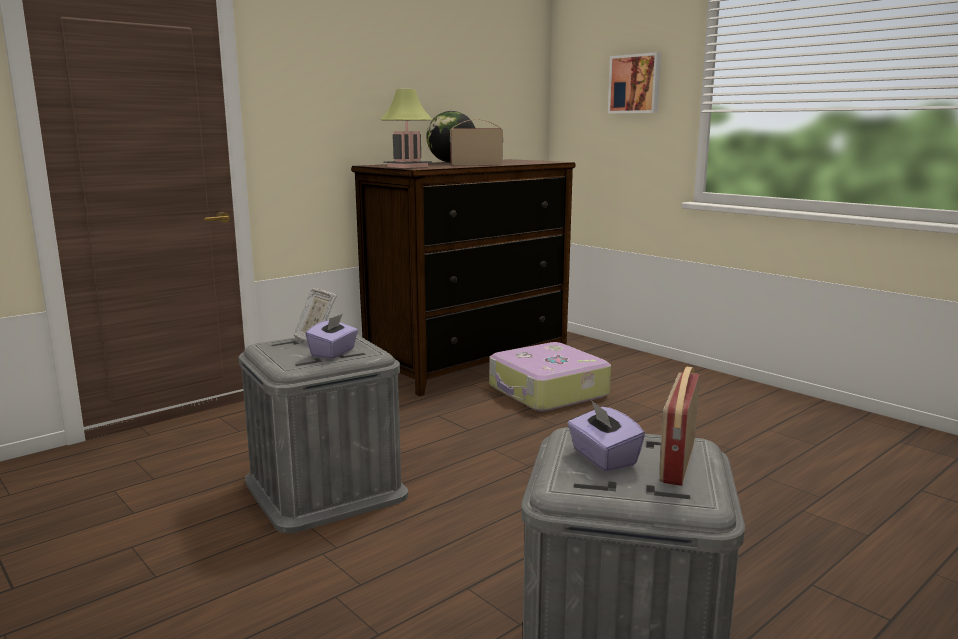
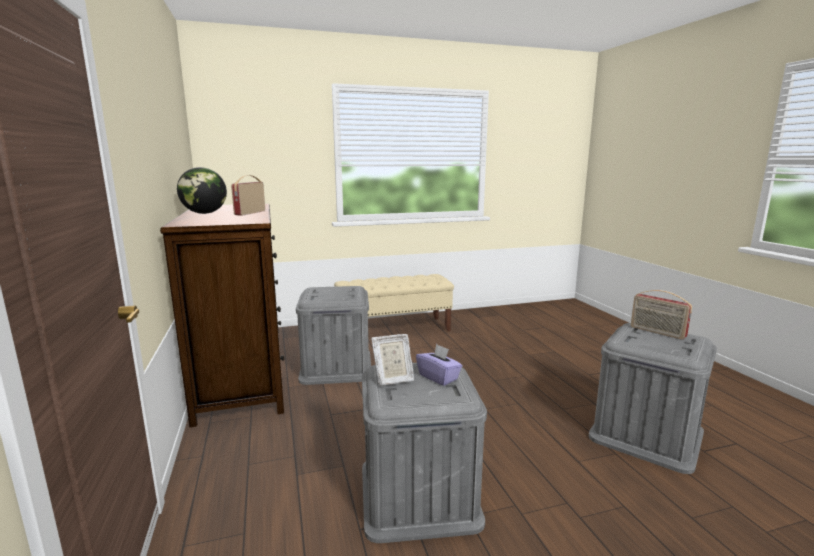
camera: 65 degrees left, 0 degrees up
table lamp [380,89,433,168] -> none
suitcase [489,342,611,411] -> grey storage box [296,286,371,385]
purple tissue box [567,400,645,472] -> none
picture [608,52,661,114] -> none
none -> beige bench [334,274,454,331]

